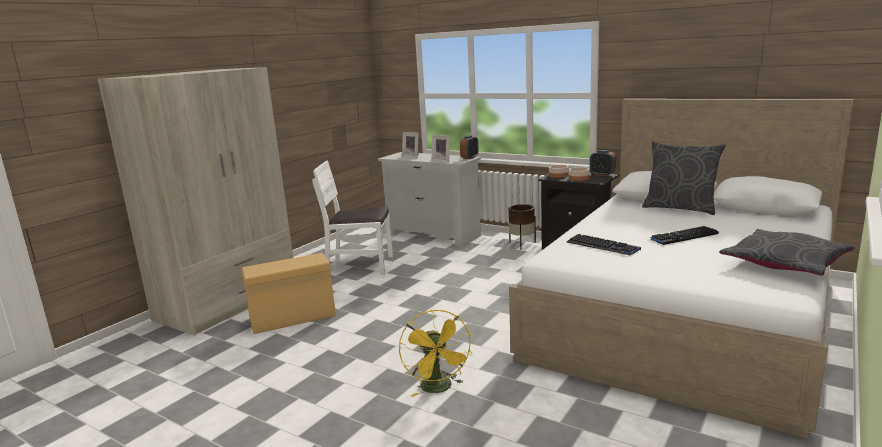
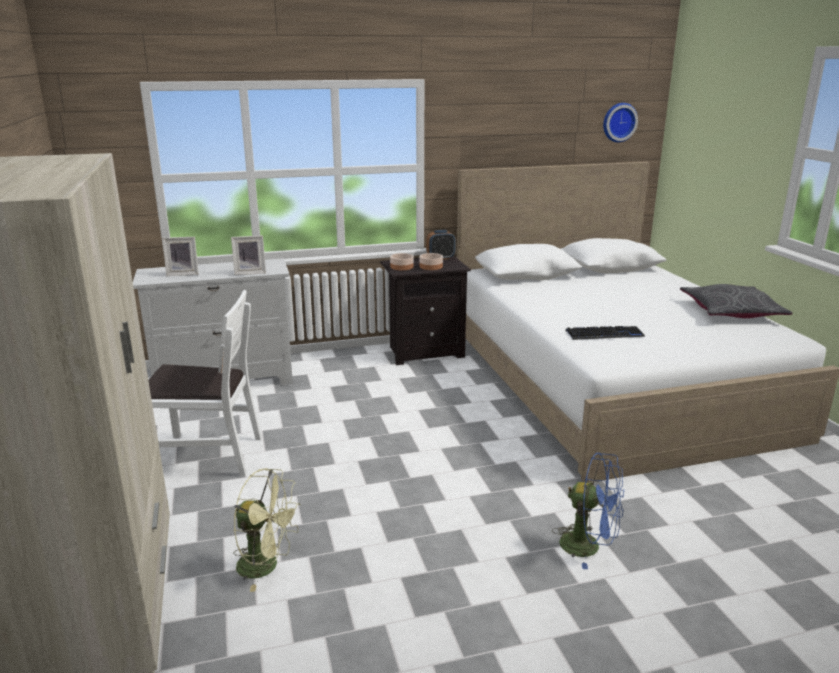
camera: 50 degrees left, 5 degrees up
beige storage box [241,253,336,334] -> green fan [234,468,301,592]
white chair [312,161,393,275] -> white chair turned 135 degrees counterclockwise [148,290,262,476]
yellow fan [399,310,472,397] -> blue fan [552,453,624,569]
alarm clock [460,135,479,159] -> none
brown planter [508,204,536,250] -> none
grey pillow [642,141,726,215] -> none
keyboard [649,226,719,245] -> none
none -> wall clock [603,103,638,142]

